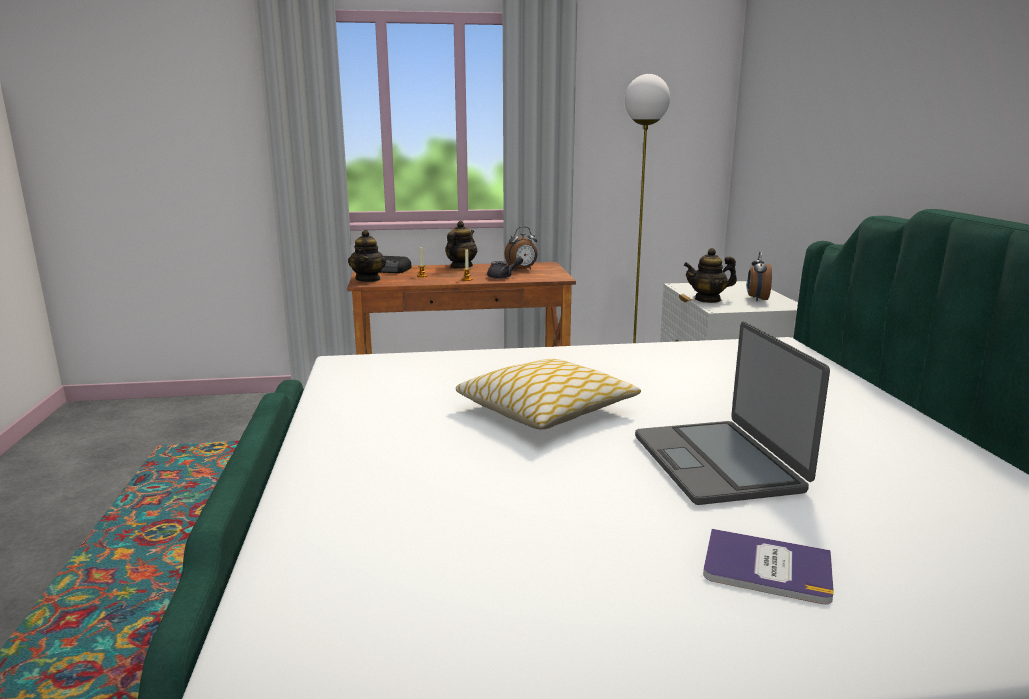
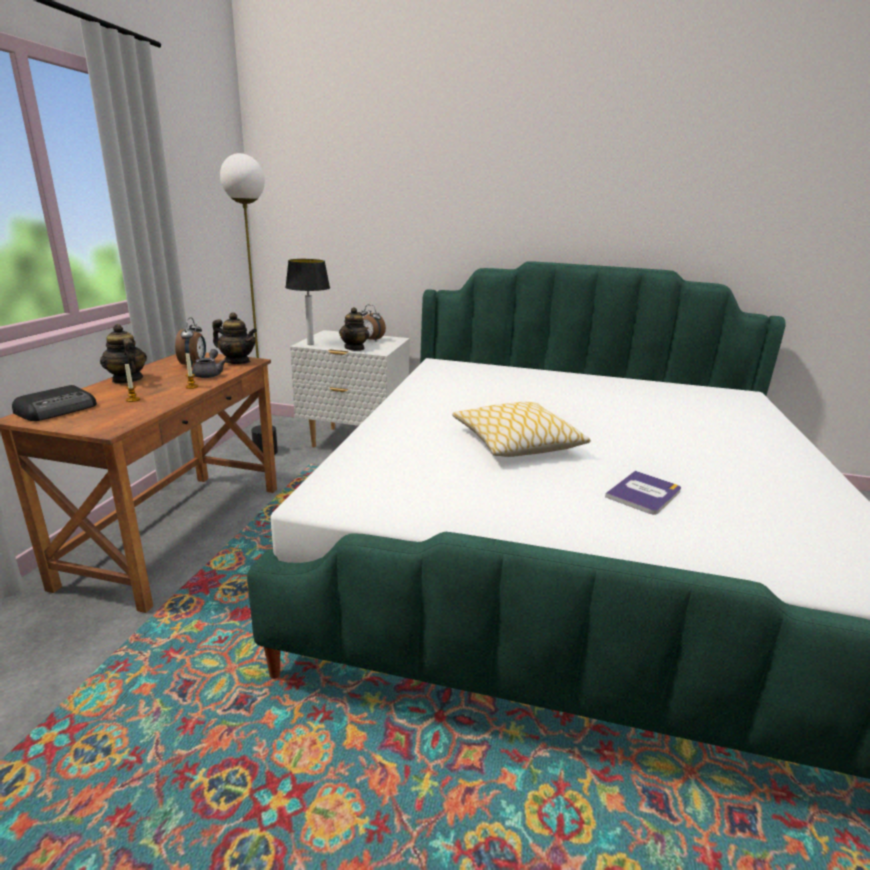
camera: 70 degrees left, 5 degrees up
teapot [348,230,386,282] -> teapot moved to [212,313,257,364]
laptop [635,322,830,505] -> none
book [703,529,834,604] -> book moved to [605,471,681,515]
none -> table lamp [285,259,330,345]

